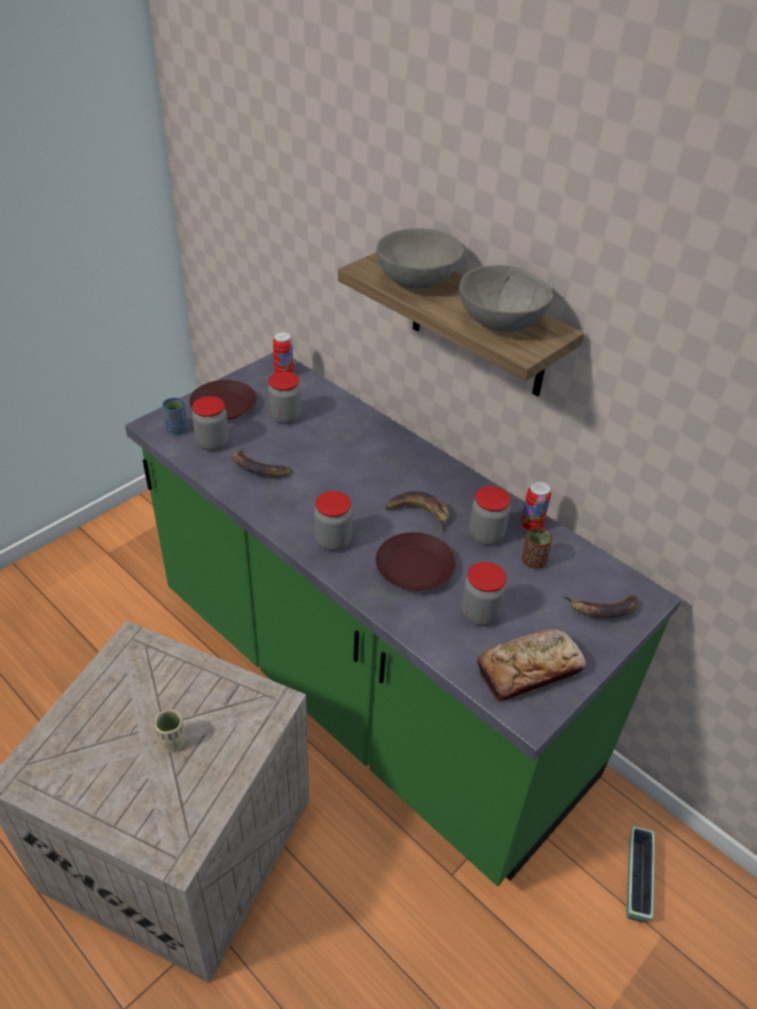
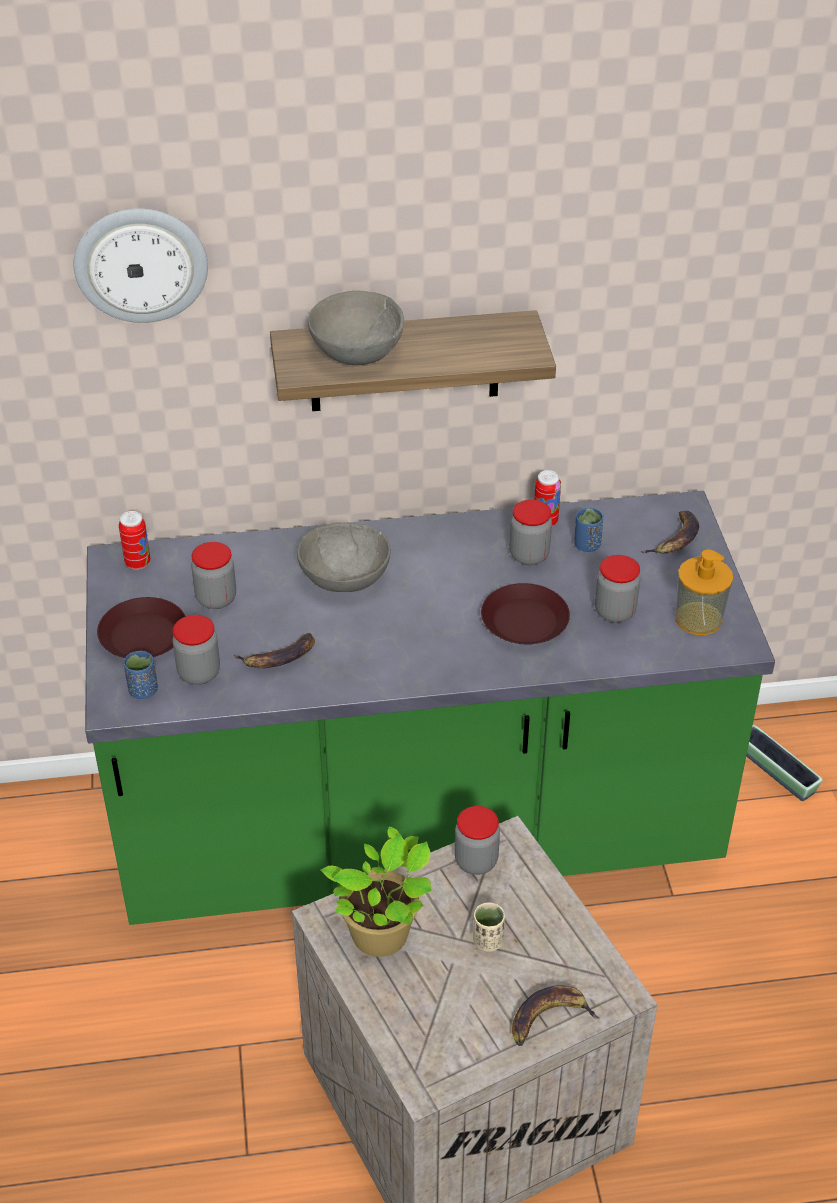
camera: 50 degrees left, 0 degrees up
jar [314,491,352,551] -> jar moved to [455,806,500,875]
banana [385,491,449,535] -> banana moved to [512,985,599,1046]
grey bowl [459,265,553,332] -> grey bowl moved to [297,523,391,592]
bread [477,629,586,702] -> soap dispenser [675,549,733,635]
brown cup [522,527,553,569] -> blue cup [574,508,603,552]
none -> wall clock [73,208,208,323]
none -> potted plant [321,827,431,957]

